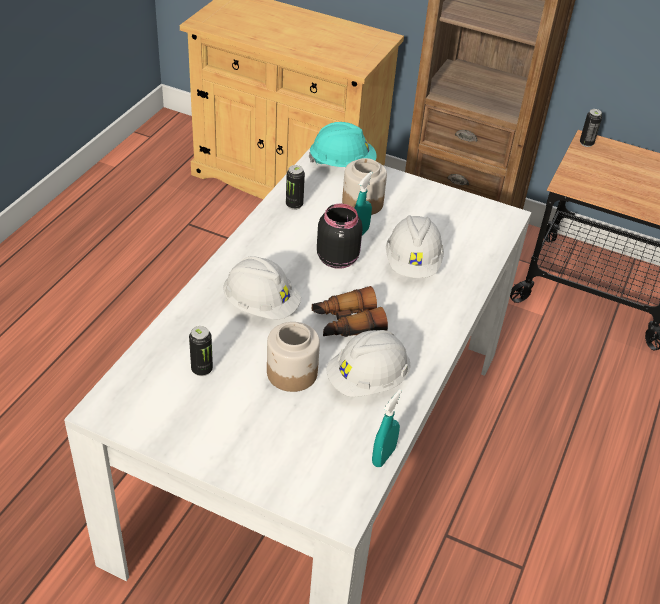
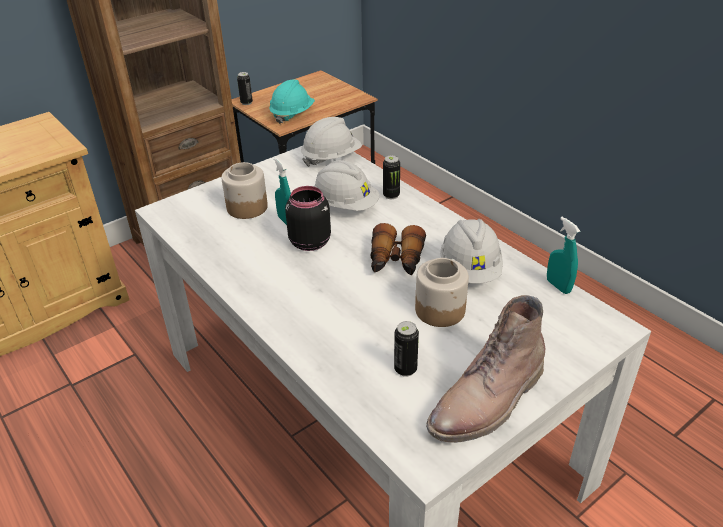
camera: 60 degrees left, 5 degrees down
white hard hat [223,256,301,320] -> white hard hat moved to [301,117,362,167]
can [286,165,305,210] -> can moved to [383,155,400,199]
turquoise hard hat [309,122,377,167] -> turquoise hard hat moved to [269,80,315,124]
none -> brown boot [426,295,545,443]

